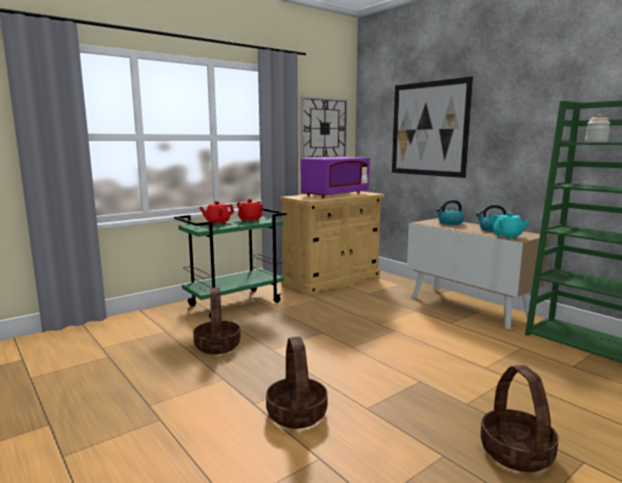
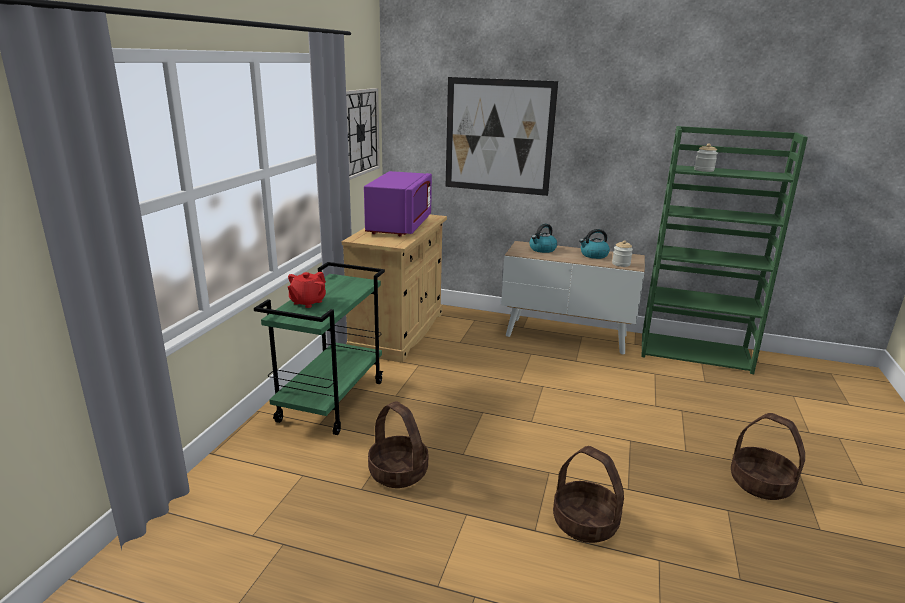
camera: 35 degrees left, 10 degrees up
red teapot [237,199,263,222] -> none
turquoise teapot [491,212,530,239] -> jar [612,240,633,267]

